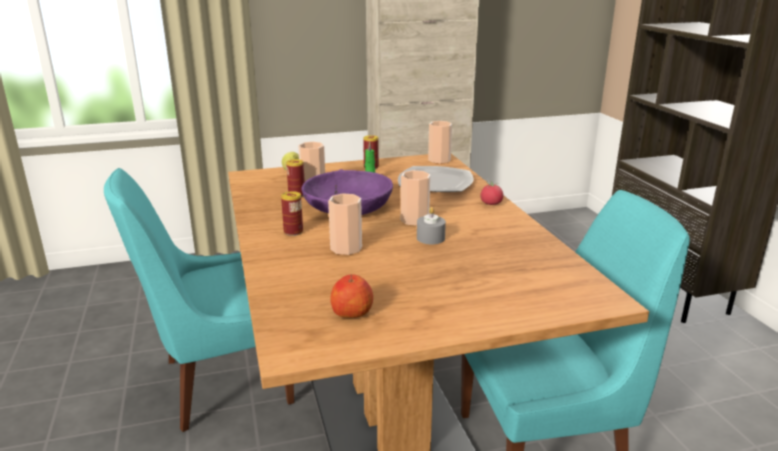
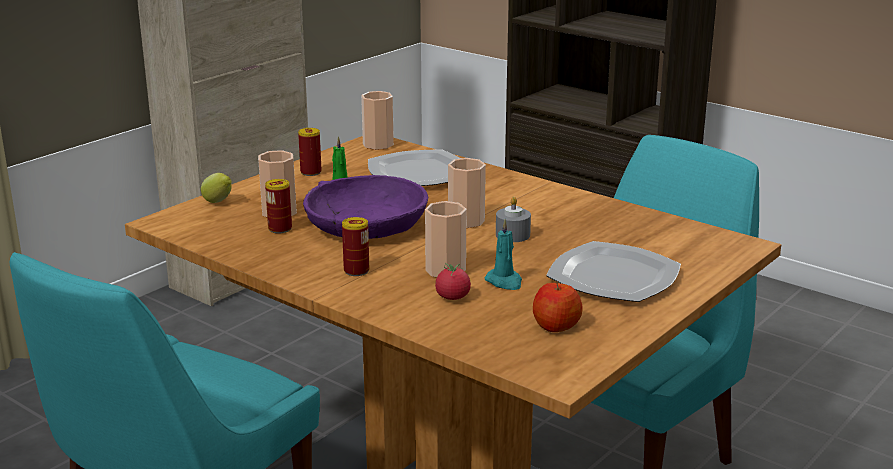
camera: 35 degrees left, 0 degrees up
tomato [480,181,503,205] -> tomato moved to [435,263,471,300]
none -> turquoise candle [484,219,522,290]
none -> plate [546,241,681,302]

